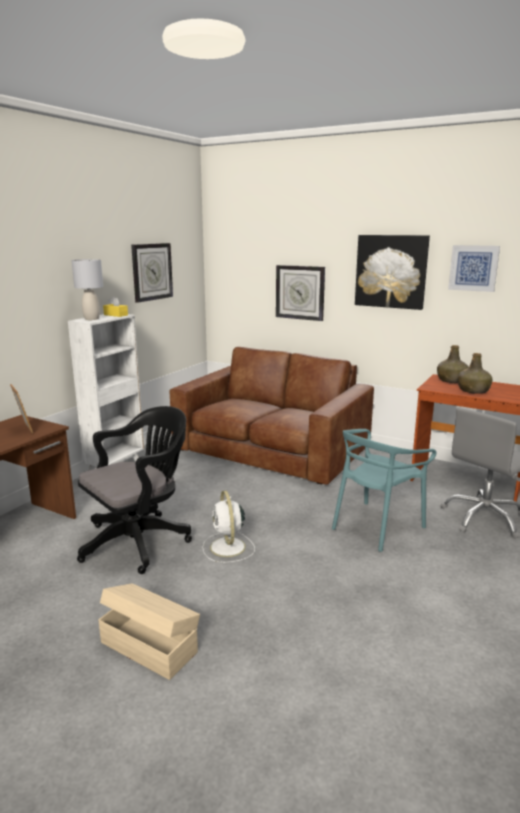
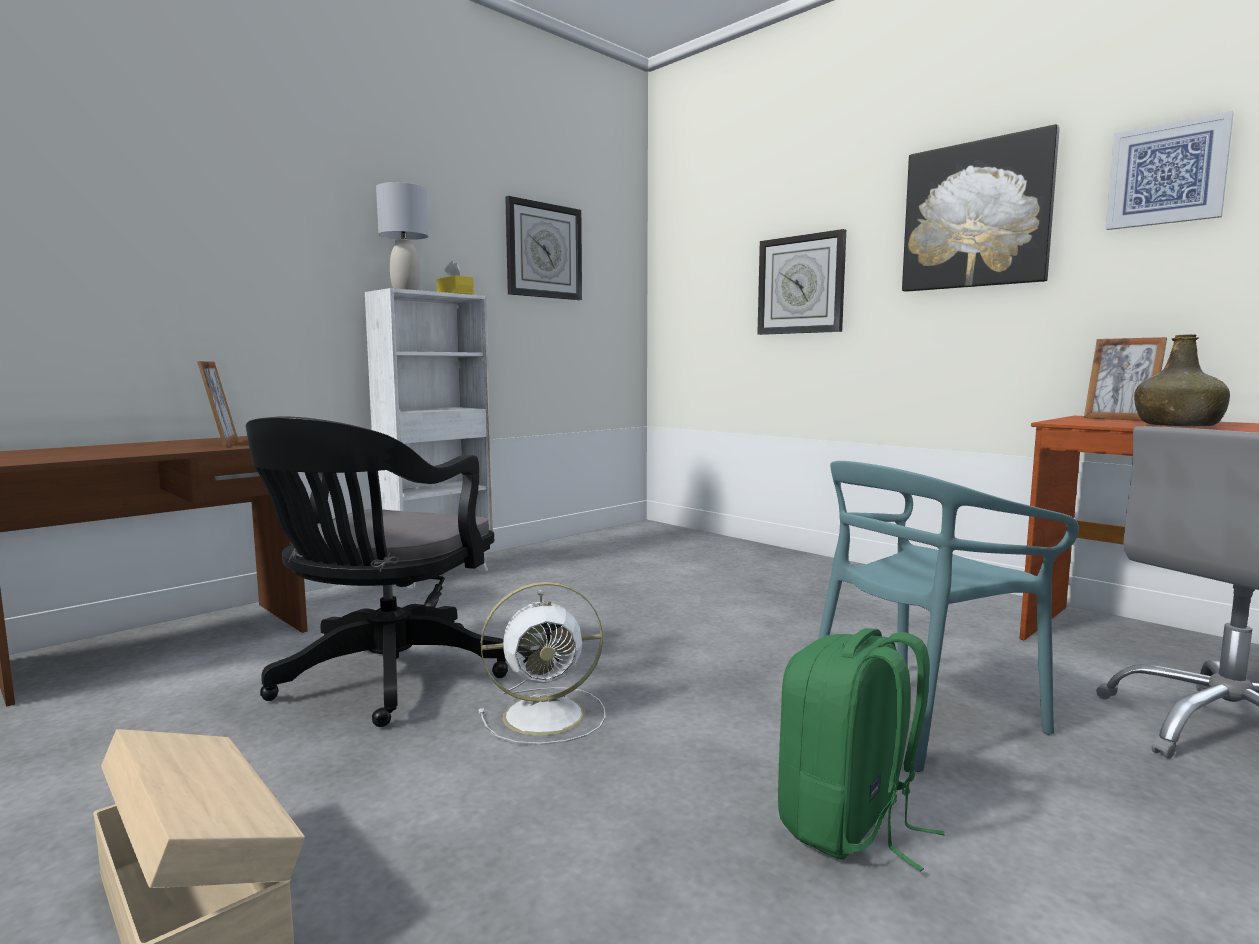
camera: 15 degrees right, 10 degrees down
black office chair [77,406,192,574] -> black office chair turned 135 degrees clockwise [246,417,508,727]
brown sofa [170,347,374,485] -> none
white fan [202,491,255,563] -> white fan turned 105 degrees counterclockwise [479,582,606,745]
green bottle [437,345,468,383] -> picture frame [1084,337,1167,421]
none -> green backpack [778,628,945,872]

